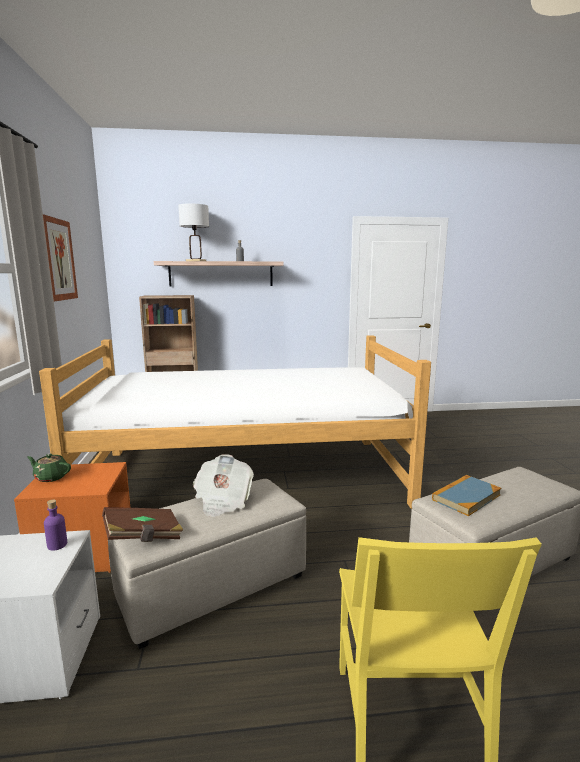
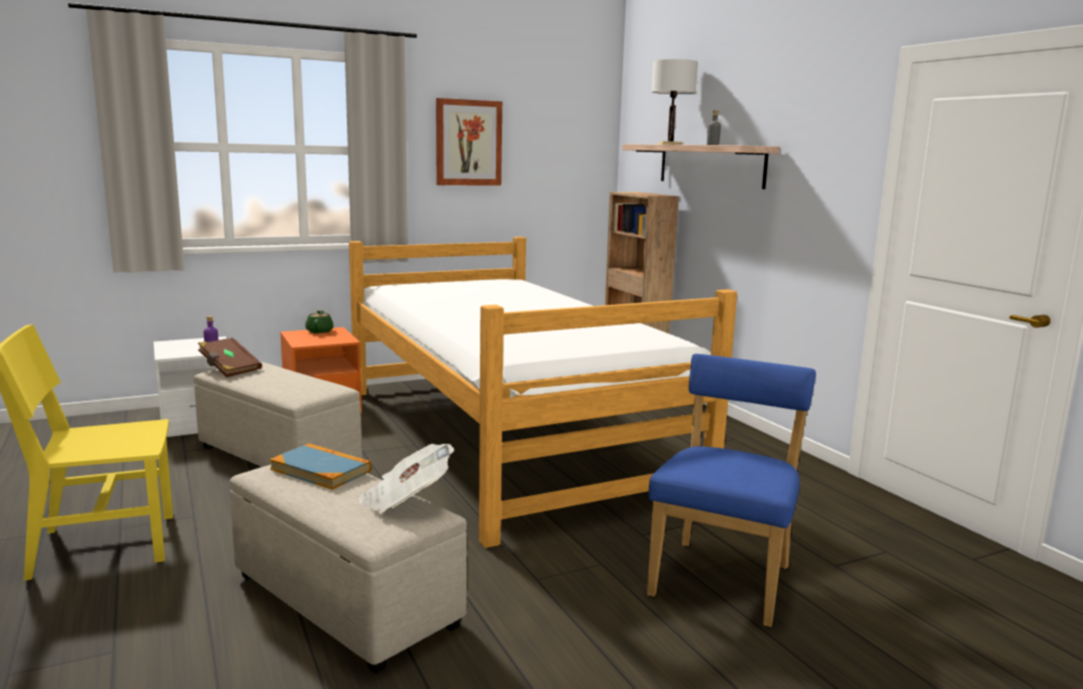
camera: 70 degrees right, 0 degrees up
newspaper [193,454,254,517] -> newspaper moved to [357,444,454,514]
none -> blue chair [647,354,816,627]

